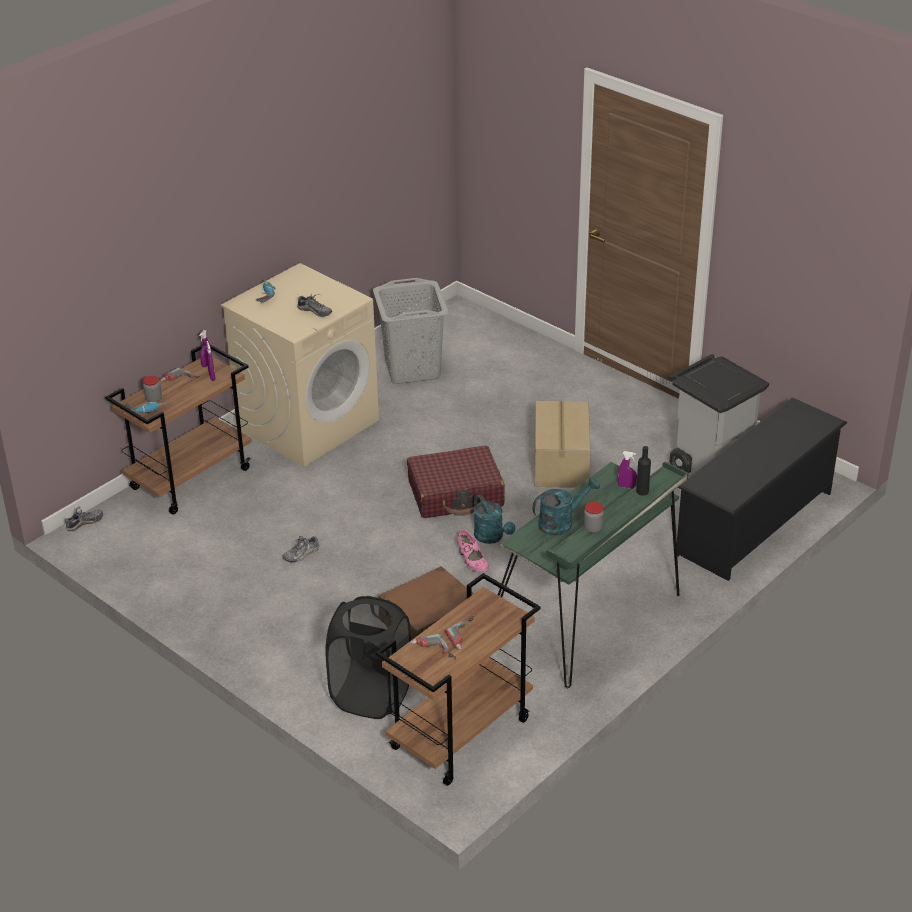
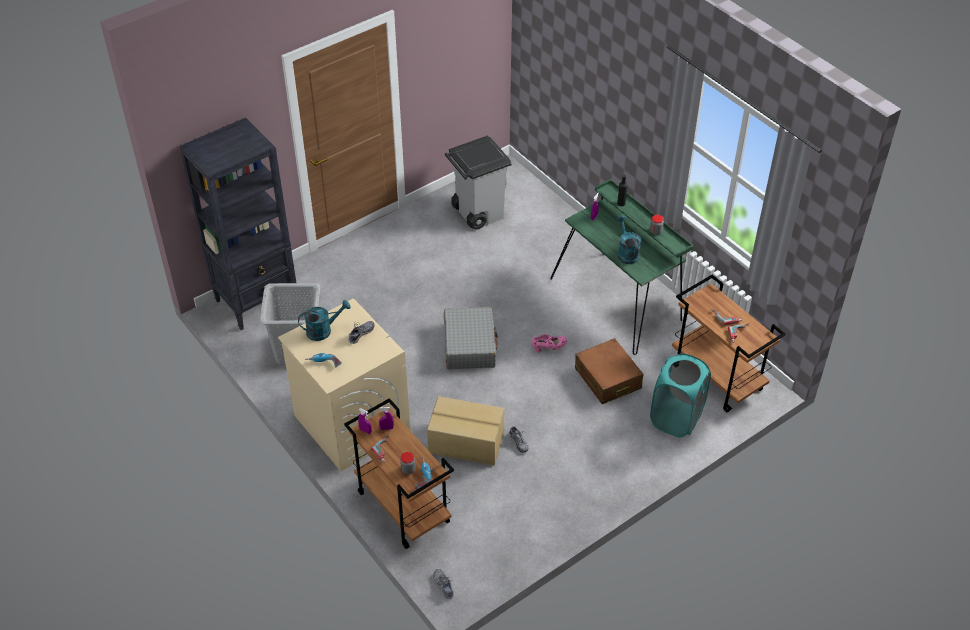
camera: 80 degrees left, 10 degrees up
black laundry basket [326,596,411,719] -> turquoise laundry basket [650,353,711,437]
red suitcase [407,445,504,518] -> grey suitcase [444,307,498,369]
turquoise watering can [474,494,515,544] -> turquoise watering can moved to [298,300,351,341]
cardboard box [534,401,591,488] -> cardboard box moved to [427,396,504,465]
black shoe rack [677,397,847,581] -> none
none -> black bookcase [180,118,298,330]

